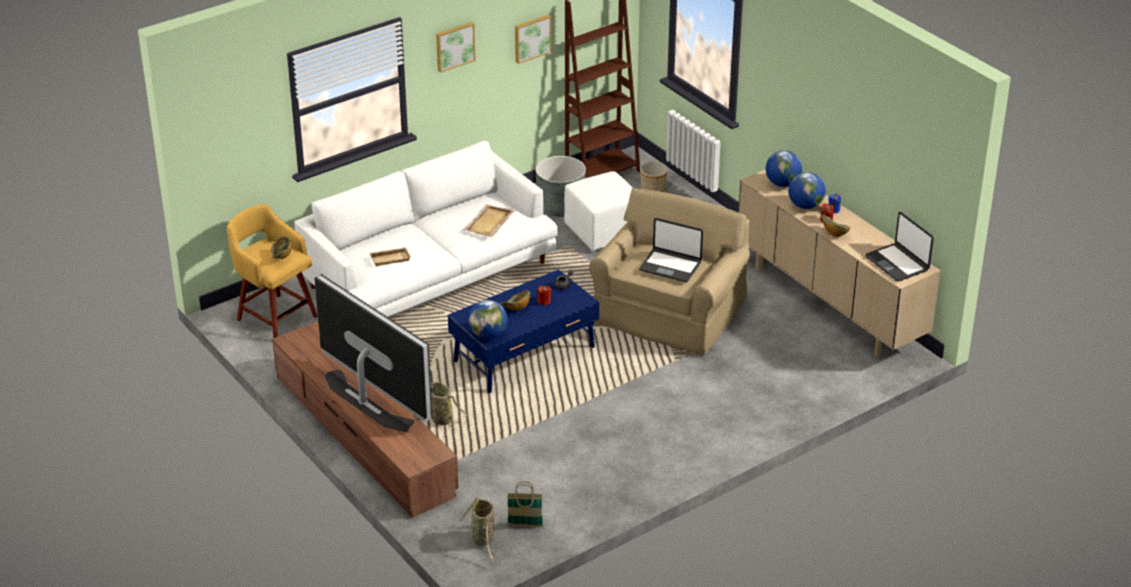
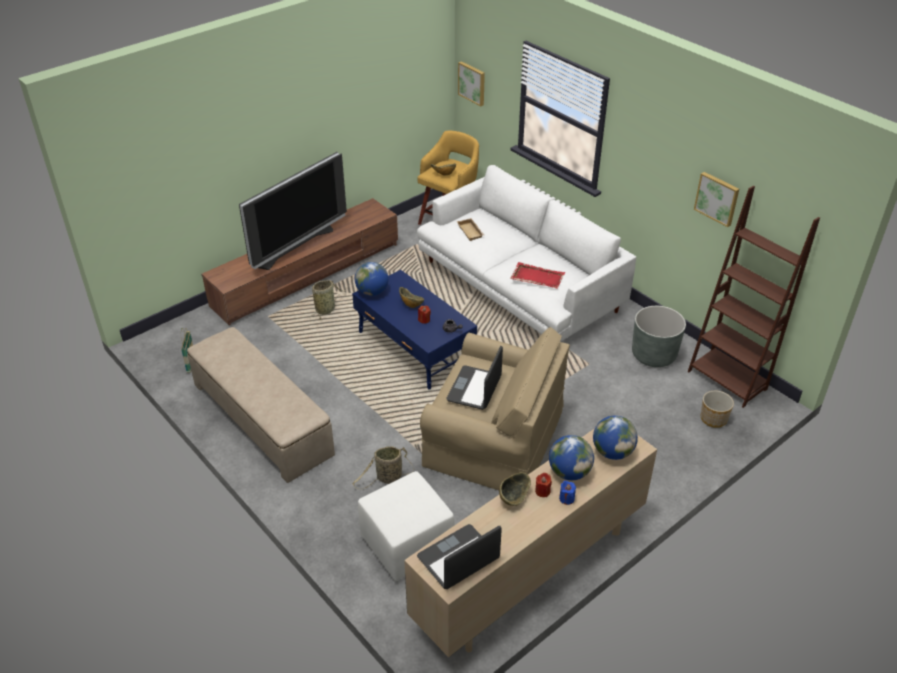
camera: 85 degrees right, 5 degrees up
picture [436,22,476,73] -> picture moved to [458,61,485,106]
basket [460,497,498,562] -> basket moved to [353,446,414,489]
beige tray [463,204,515,237] -> red tray [510,262,565,288]
white ottoman [564,171,633,251] -> white ottoman moved to [358,471,455,581]
none -> beige bench [187,327,335,483]

